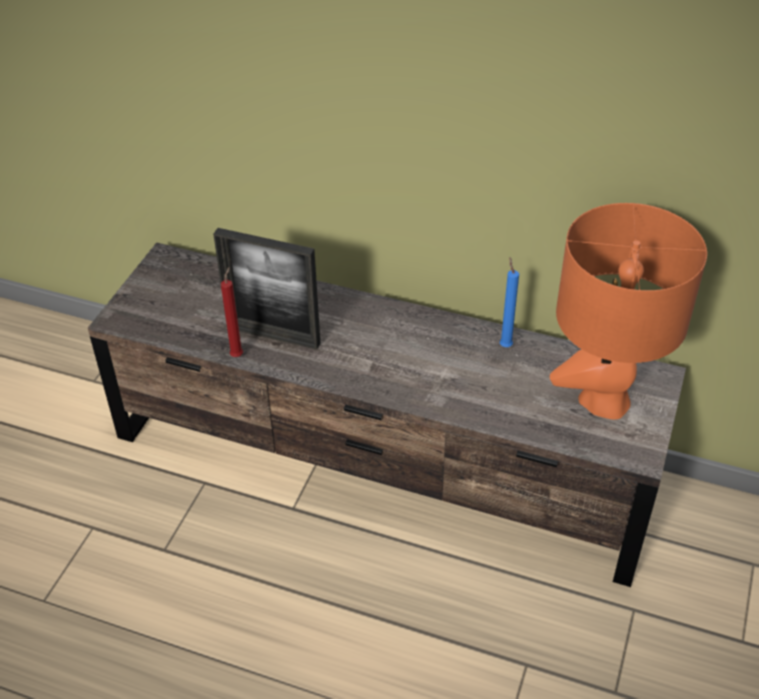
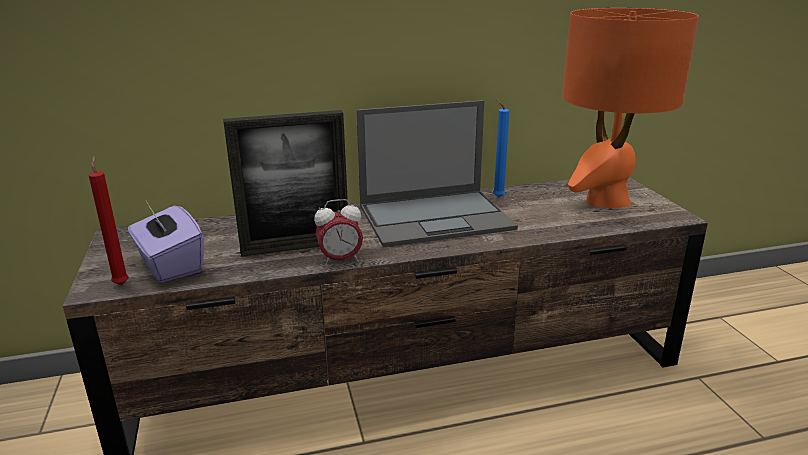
camera: 35 degrees left, 20 degrees down
red candle [221,267,243,357] -> red candle moved to [89,156,129,285]
none -> purple tissue box [128,201,204,283]
none -> alarm clock [314,199,363,266]
none -> laptop [356,100,518,247]

